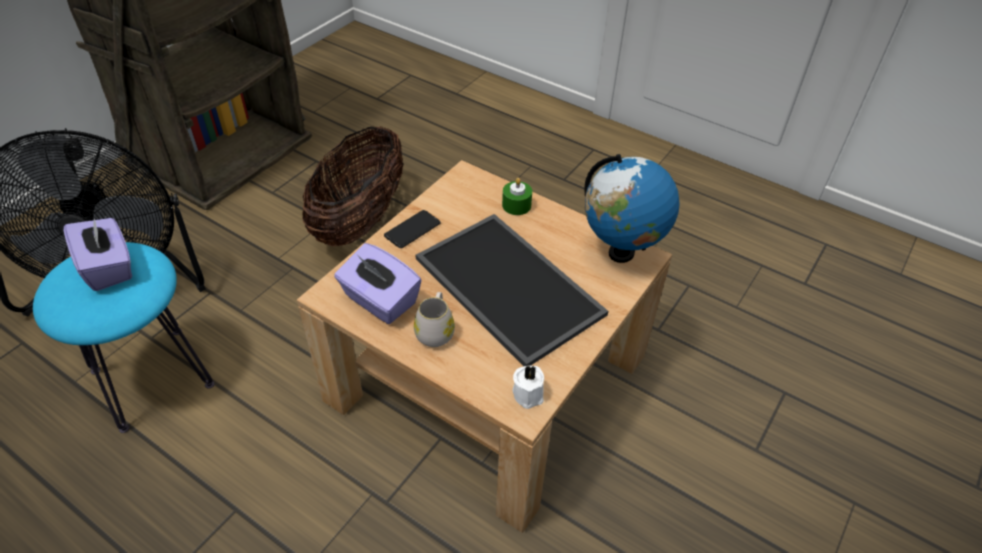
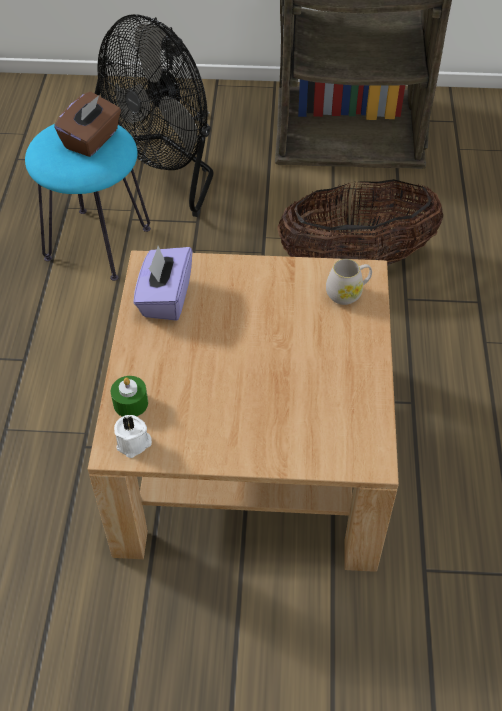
camera: 60 degrees right, 5 degrees up
purple tissue box [64,218,132,291] -> brown tissue box [54,92,121,157]
phone [384,210,441,248] -> none
white mug [414,292,455,347] -> white mug moved to [326,259,372,305]
tray [415,214,608,366] -> none
green candle [502,178,532,215] -> green candle moved to [111,376,148,417]
globe [584,154,680,263] -> none

